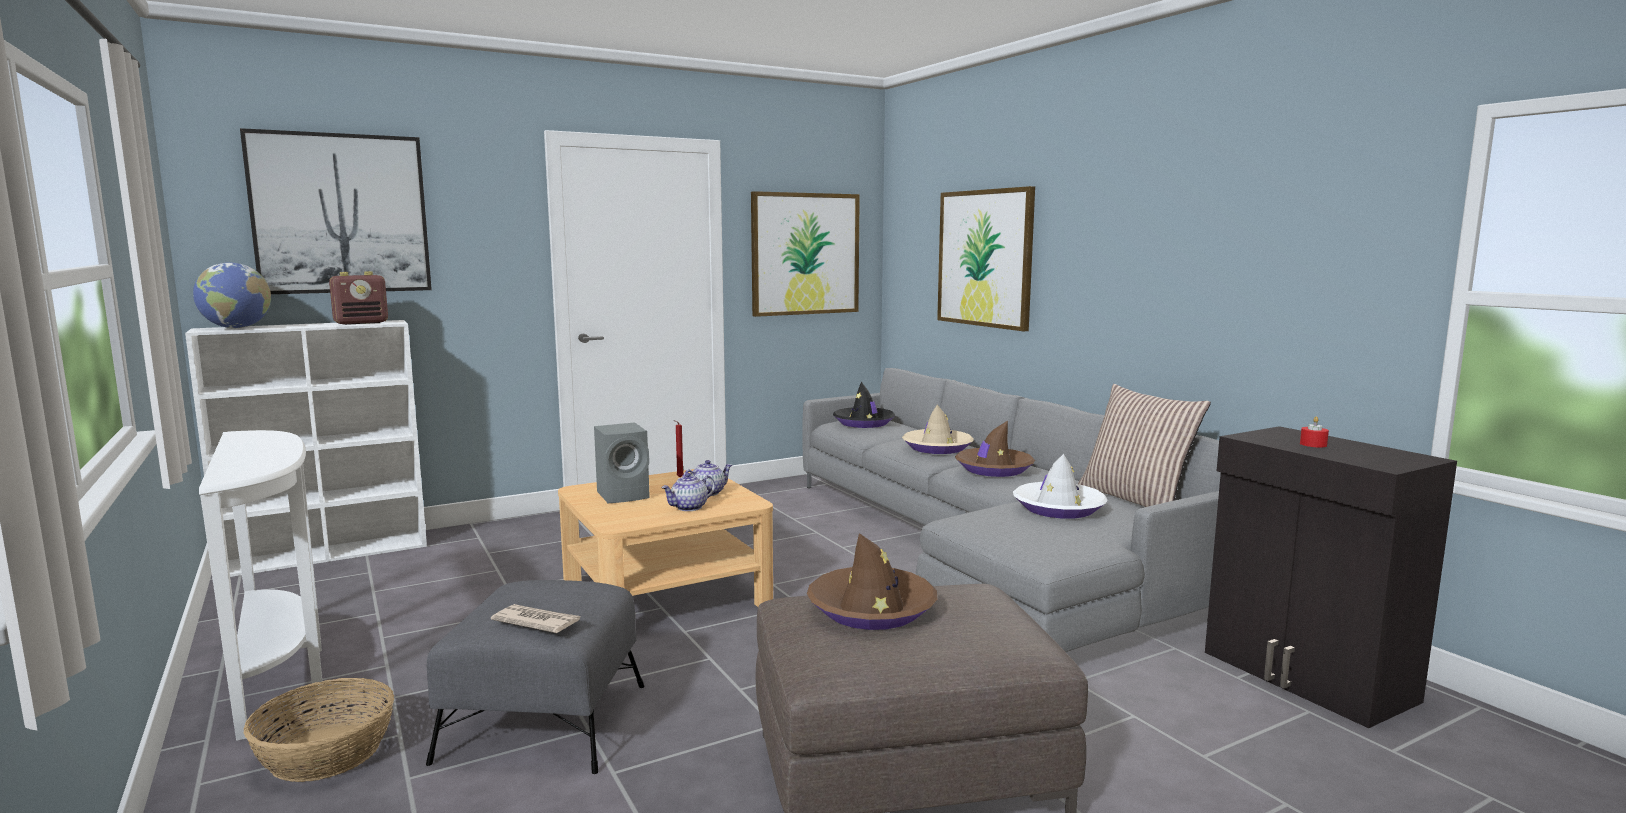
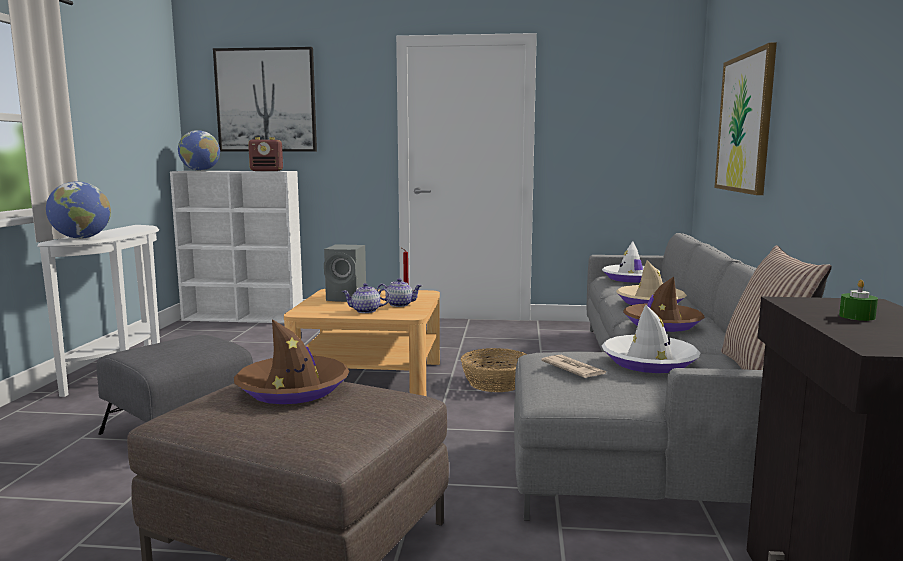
camera: 35 degrees right, 0 degrees up
basket [244,678,394,782] -> basket moved to [461,348,527,392]
newspaper [491,604,581,633] -> newspaper moved to [541,355,607,378]
picture [751,191,860,317] -> none
black hat [833,382,895,428] -> white hat [602,241,660,283]
red candle [1300,416,1329,447] -> green candle [839,280,878,321]
none -> globe [46,182,111,239]

